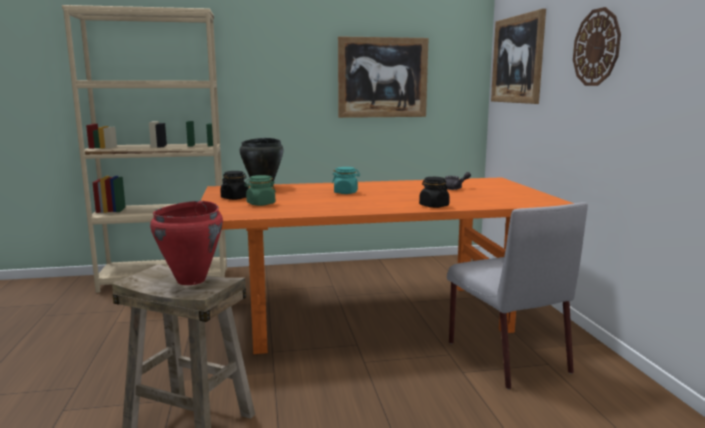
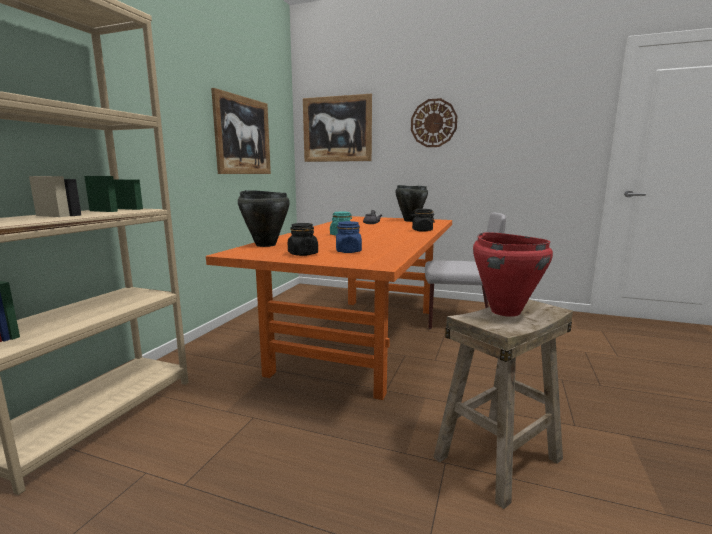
camera: 60 degrees left, 0 degrees up
green jar [244,175,276,206] -> blue jar [336,221,362,253]
none -> black cooking pot [395,185,428,222]

